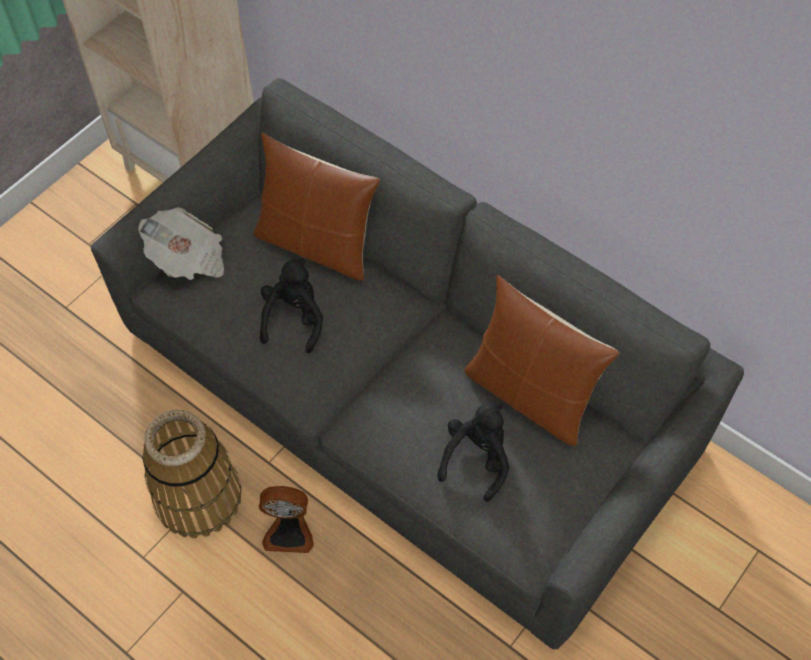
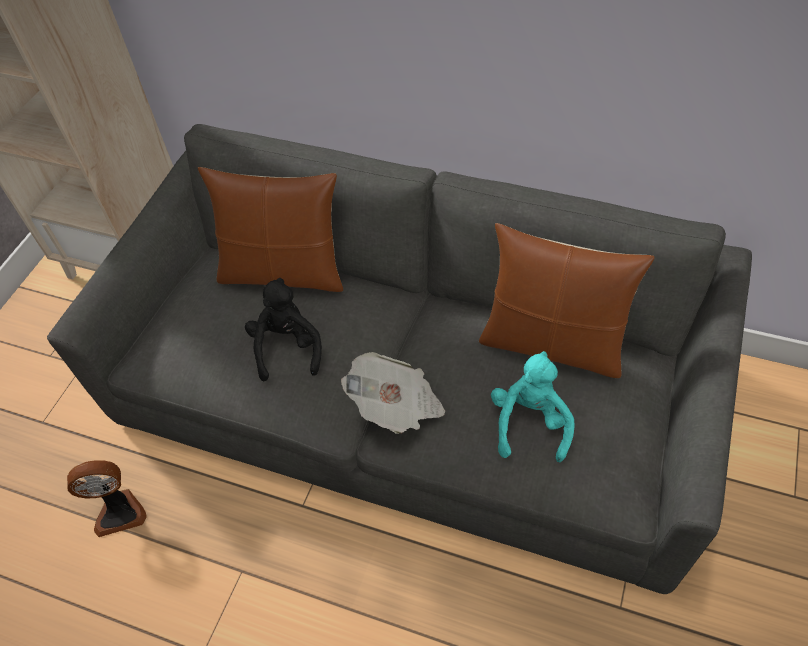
camera: 15 degrees left, 5 degrees down
newspaper [138,207,224,280] -> newspaper moved to [341,352,445,434]
basket [142,410,242,538] -> none
fan [259,486,314,553] -> fan moved to [67,460,147,537]
black plush toy [437,402,509,502] -> turquoise plush toy [491,351,575,462]

